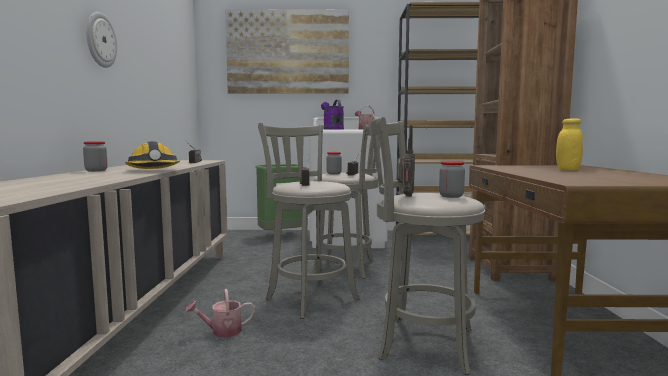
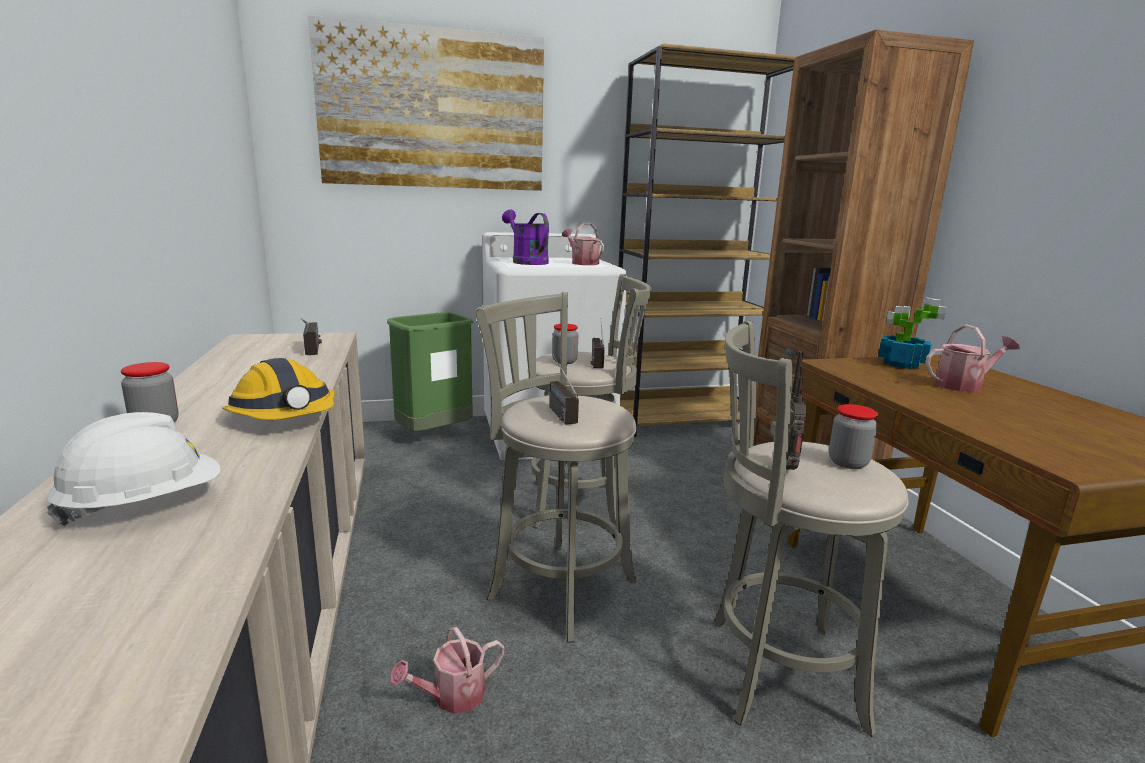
camera: 15 degrees left, 10 degrees up
wall clock [86,12,117,68] -> none
yellow jar [556,118,583,170] -> watering can [925,324,1020,392]
none -> white hard hat [47,412,221,526]
none -> potted plant [878,297,946,369]

